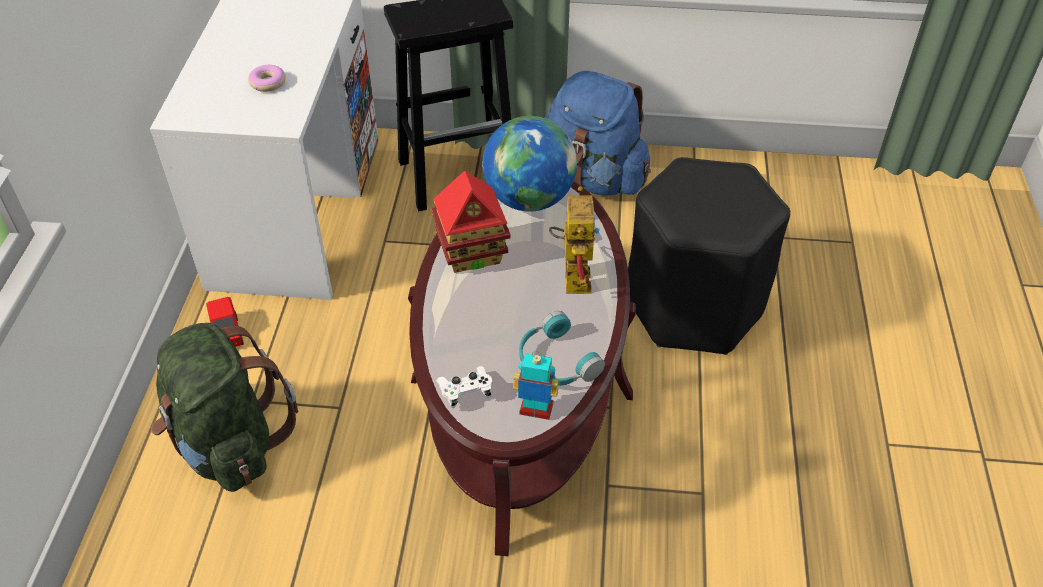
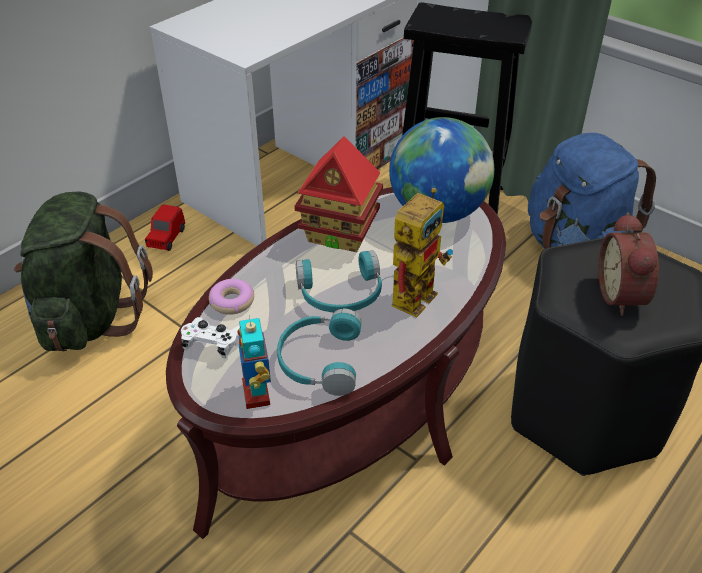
camera: 35 degrees right, 5 degrees down
donut [248,65,286,92] -> donut moved to [209,279,254,315]
toy robot [513,351,559,420] -> toy robot turned 150 degrees counterclockwise [238,315,271,409]
none -> turquoise headphones [296,250,382,312]
none -> alarm clock [598,212,659,316]

